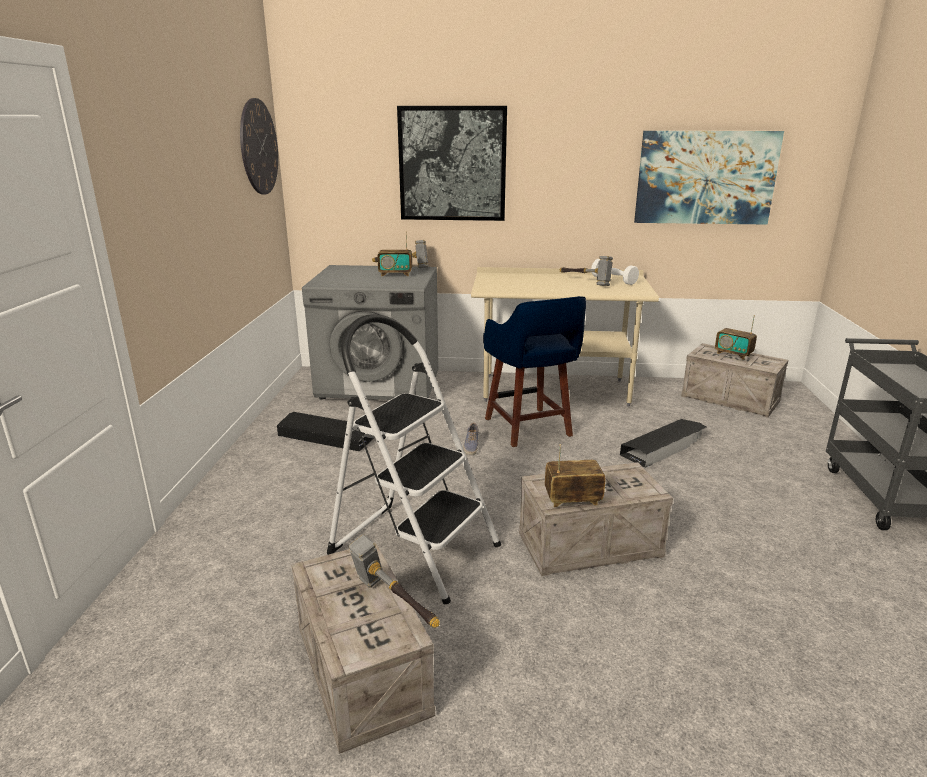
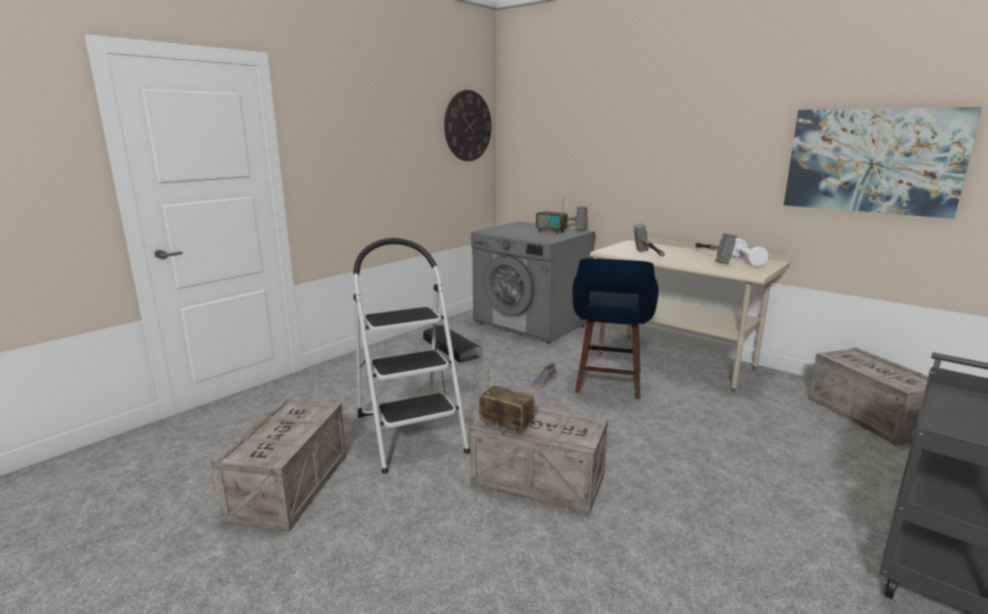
camera: 35 degrees right, 5 degrees down
hammer [349,535,440,628] -> hammer moved to [633,223,665,257]
picture [397,106,507,221] -> none
black storage box [620,419,706,468] -> none
radio [715,315,757,360] -> none

